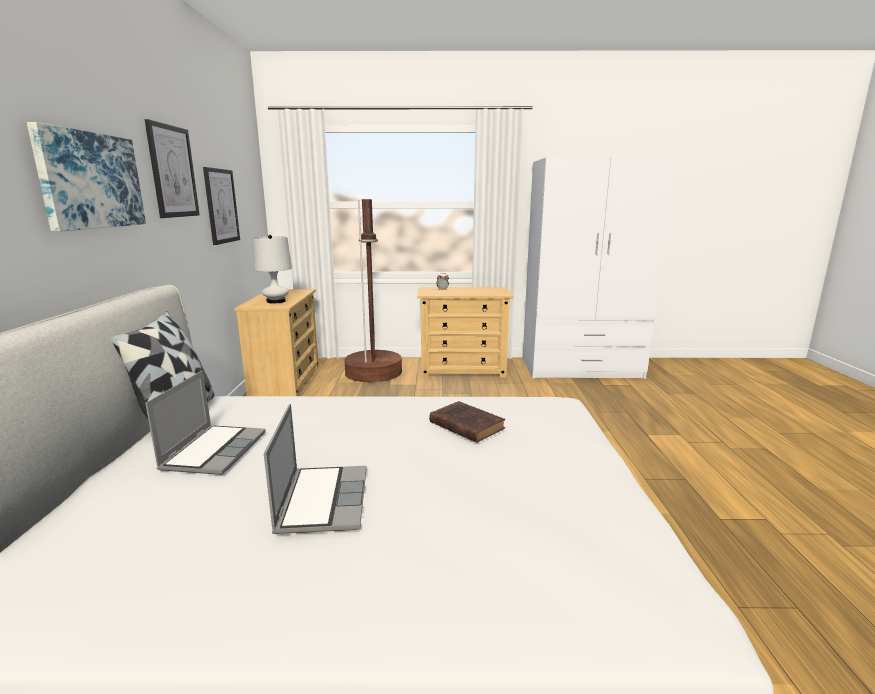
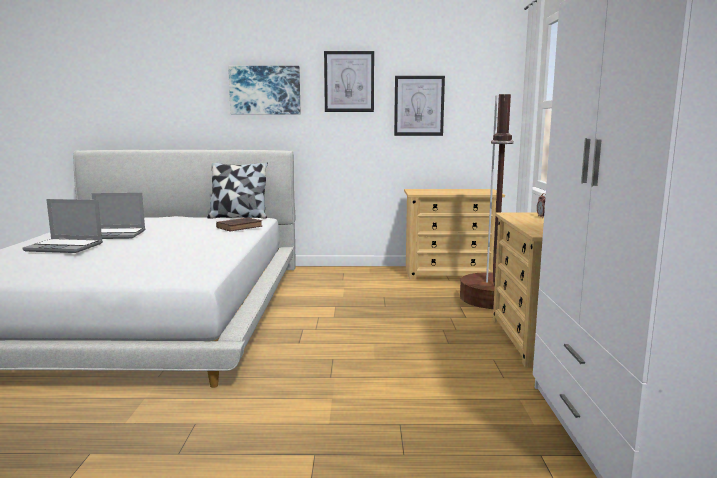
camera: 90 degrees right, 5 degrees down
laptop [145,370,266,475] -> laptop moved to [22,199,103,253]
white table lamp [252,235,292,303] -> none
brown book [429,401,505,443] -> brown book moved to [216,217,262,231]

